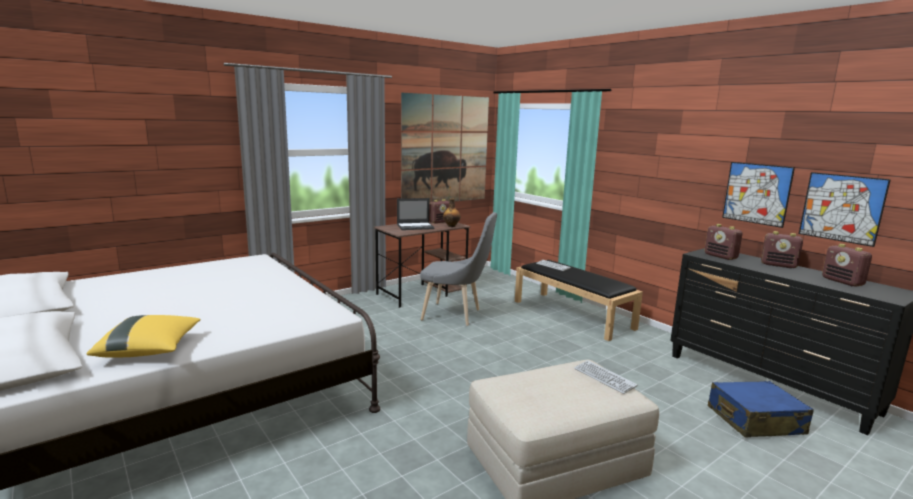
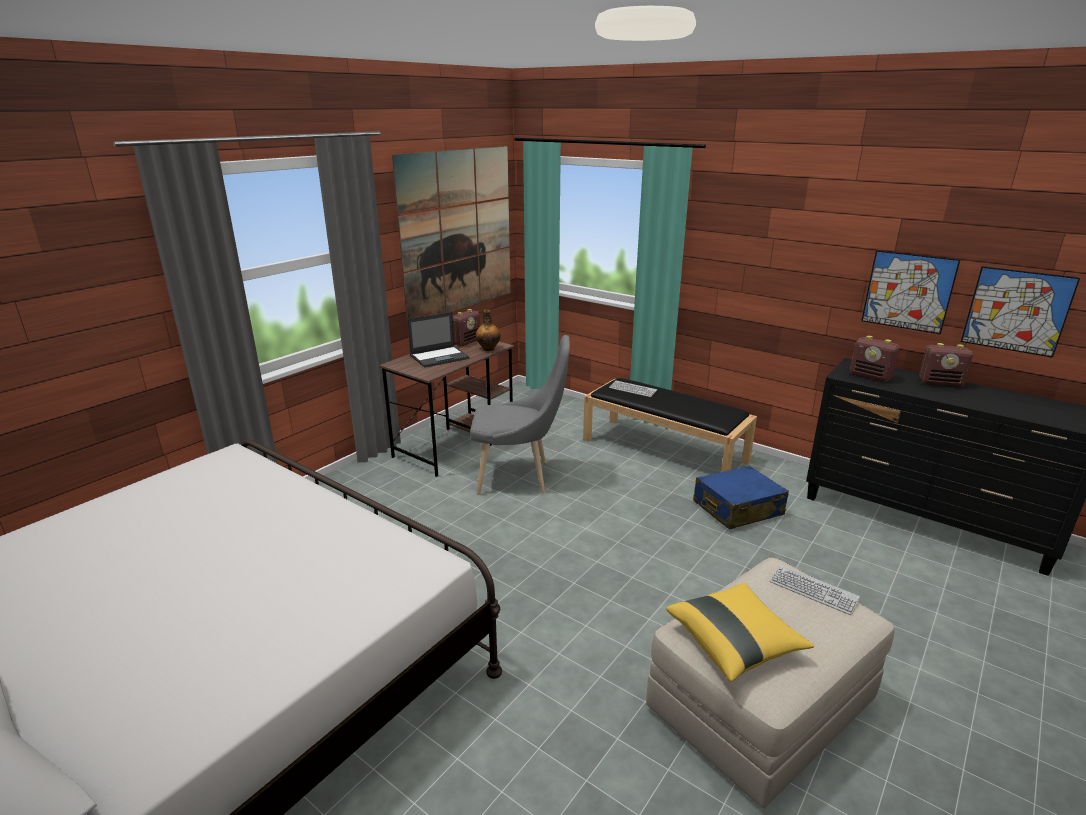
camera: 15 degrees left, 10 degrees up
yellow pillow [87,315,201,358] -> yellow pillow moved to [666,582,814,682]
blue suitcase [708,381,814,438] -> blue suitcase moved to [693,466,789,530]
radio [822,244,872,286] -> none

